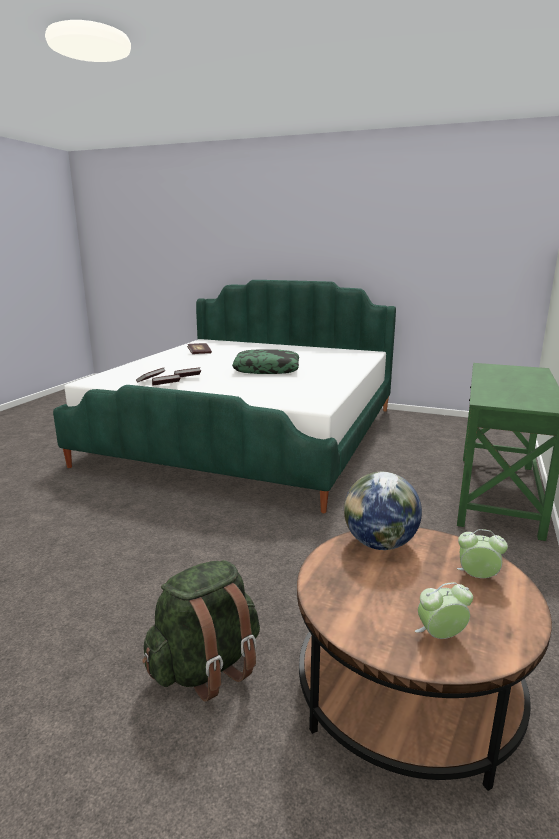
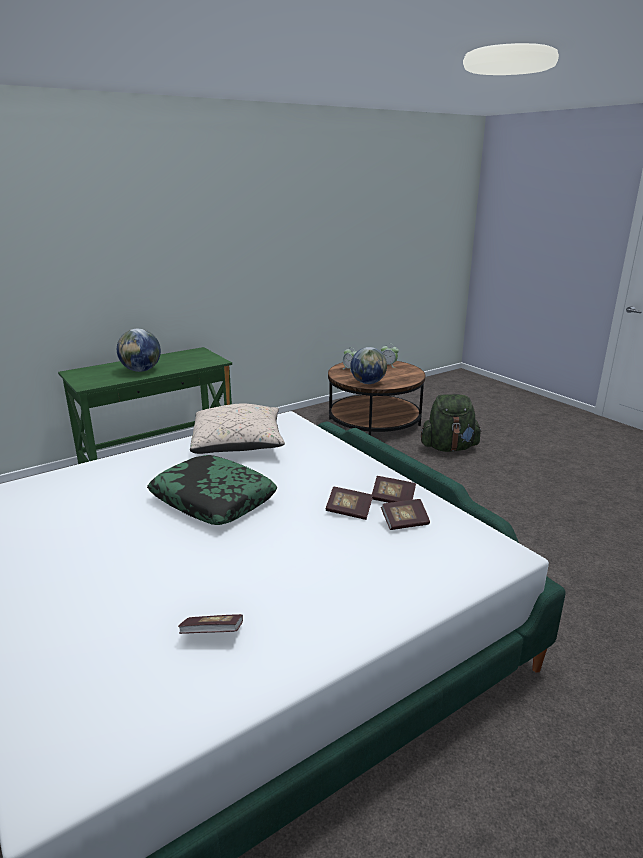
camera: 145 degrees left, 5 degrees up
none -> globe [117,329,161,372]
none -> beige pillow [190,403,285,454]

